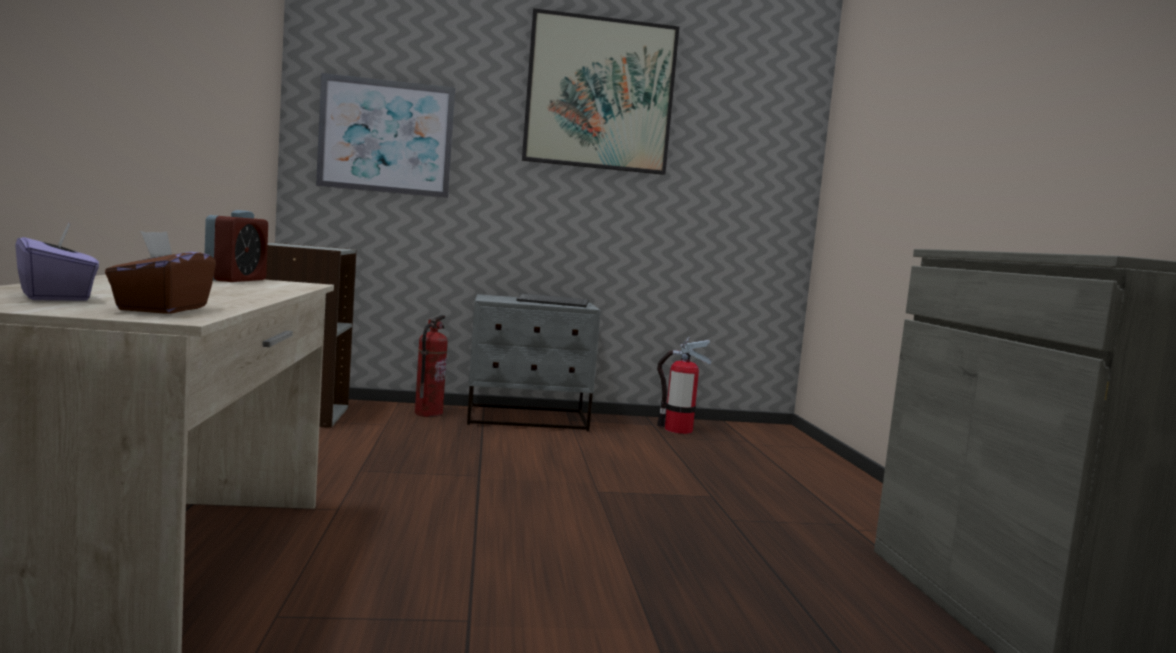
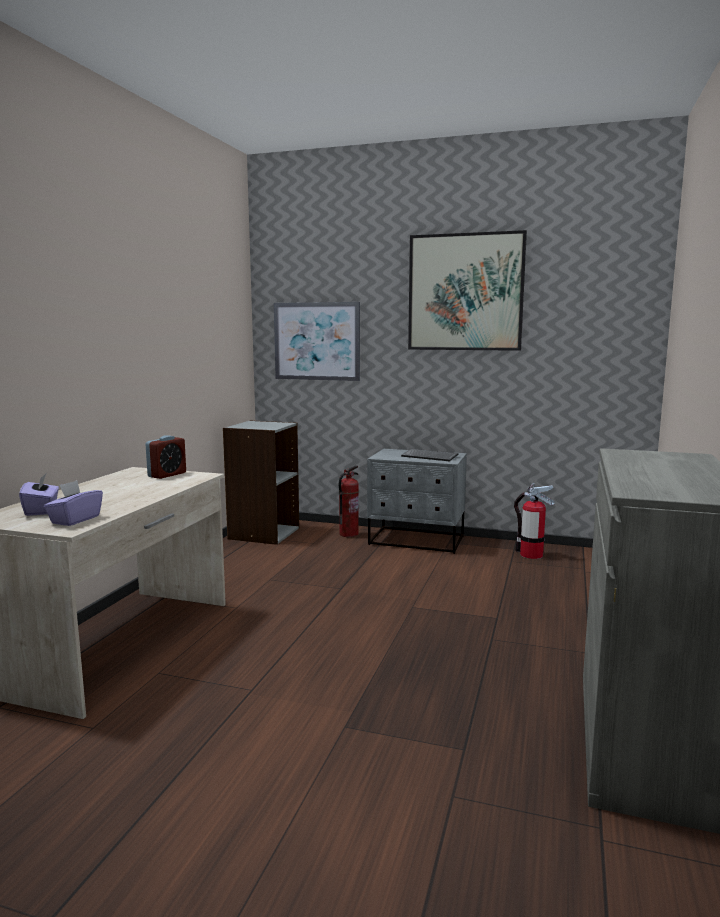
camera: 25 degrees right, 5 degrees up
brown tissue box [105,231,216,314] -> purple tissue box [44,480,103,526]

